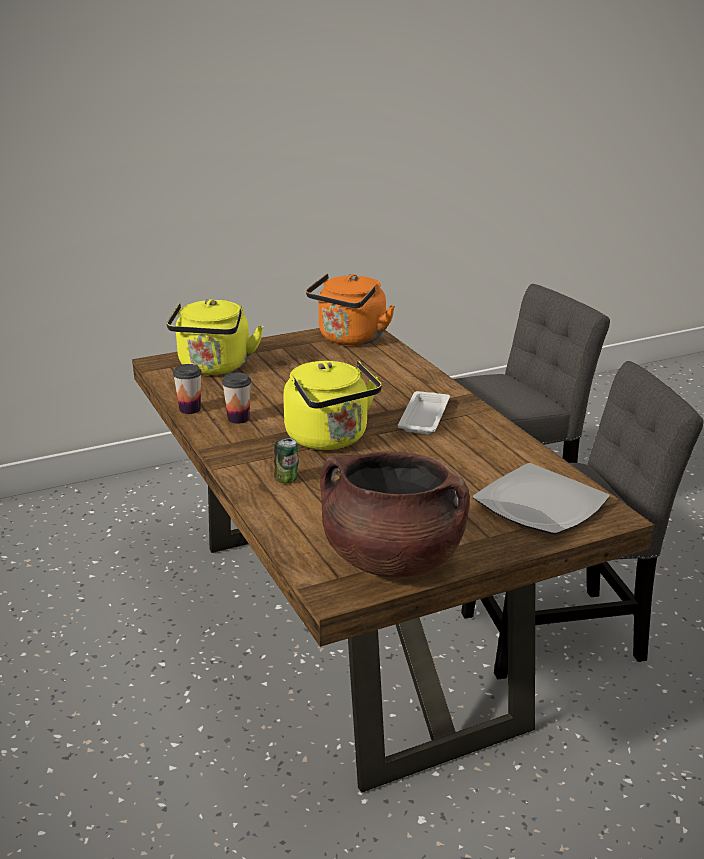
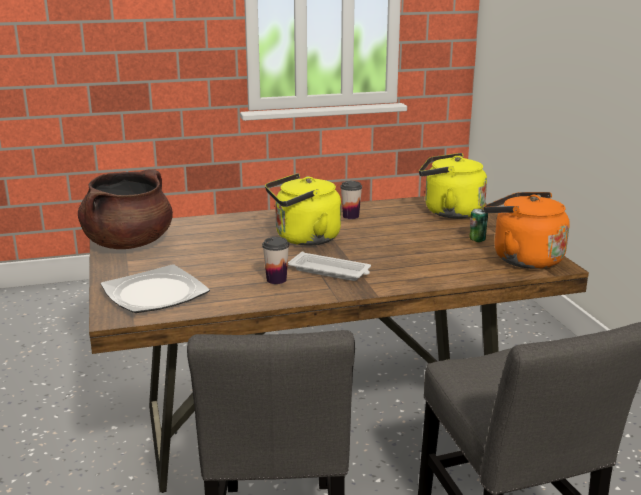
camera: 100 degrees right, 5 degrees down
cup [173,364,202,414] -> cup moved to [262,237,289,284]
can [274,438,299,483] -> can moved to [469,209,488,242]

